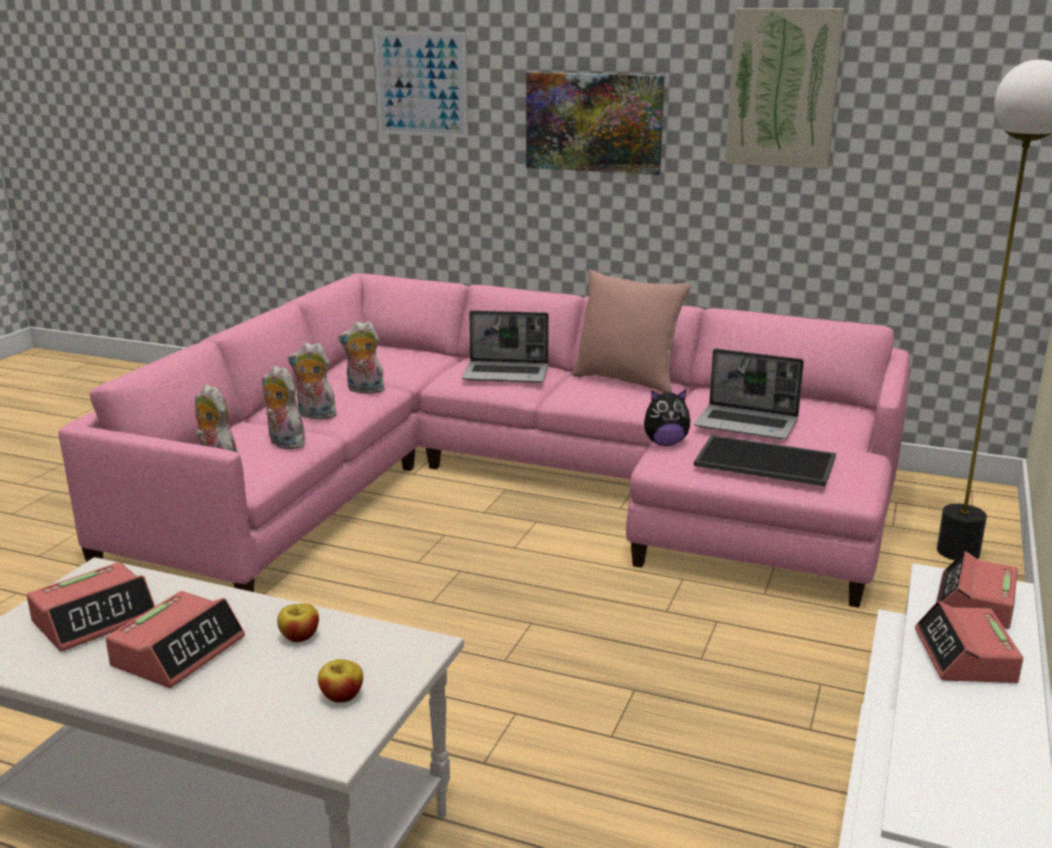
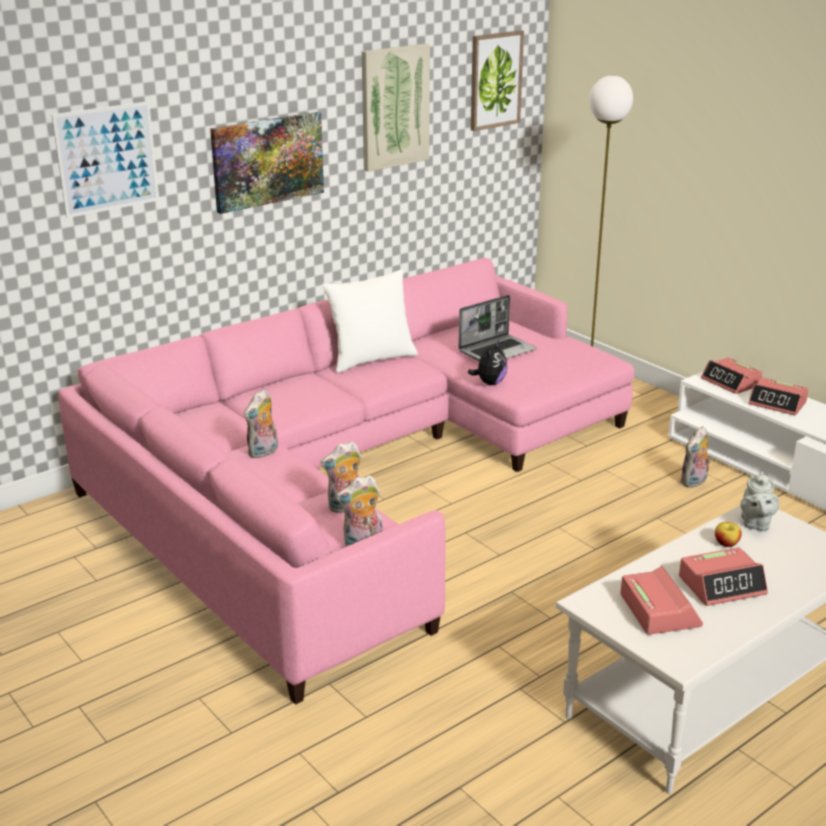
camera: 60 degrees left, 5 degrees up
alarm clock [106,591,245,688] -> alarm clock turned 105 degrees clockwise [679,547,768,606]
plush toy [288,343,337,420] -> plush toy moved to [680,426,711,488]
apple [318,659,363,703] -> none
laptop [462,310,549,383] -> none
pink pillow [572,270,691,393] -> white pillow [323,270,418,373]
tray [694,435,836,486] -> none
none -> picture [471,30,524,131]
none -> grey teapot [741,471,780,532]

